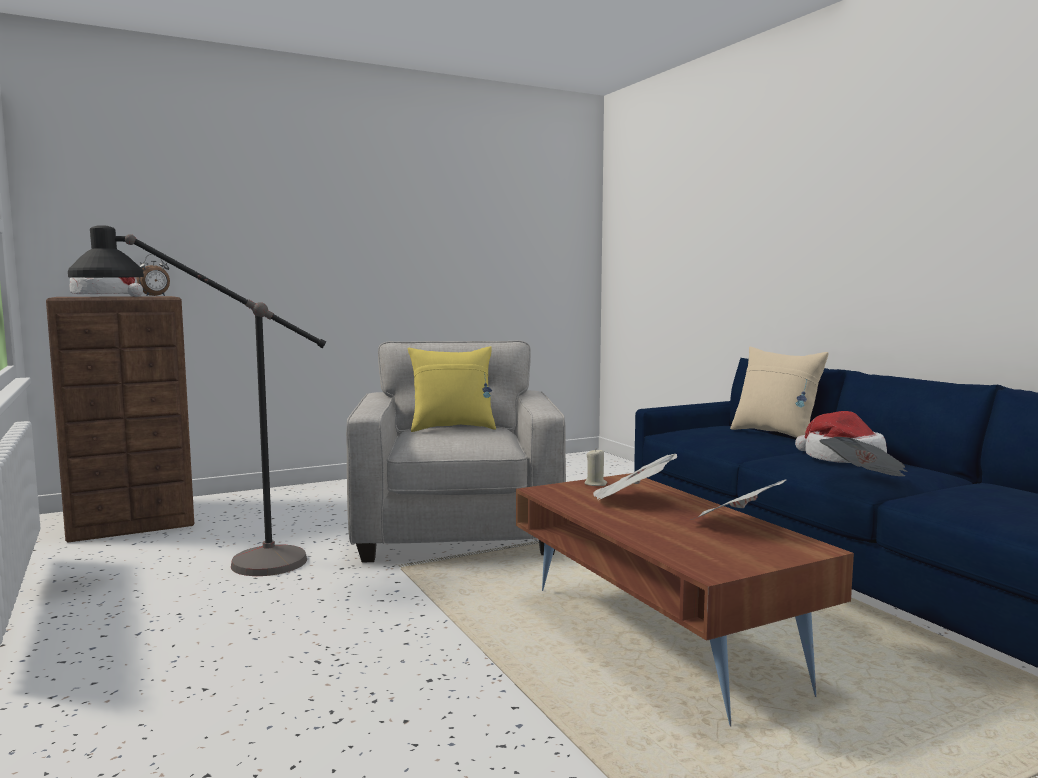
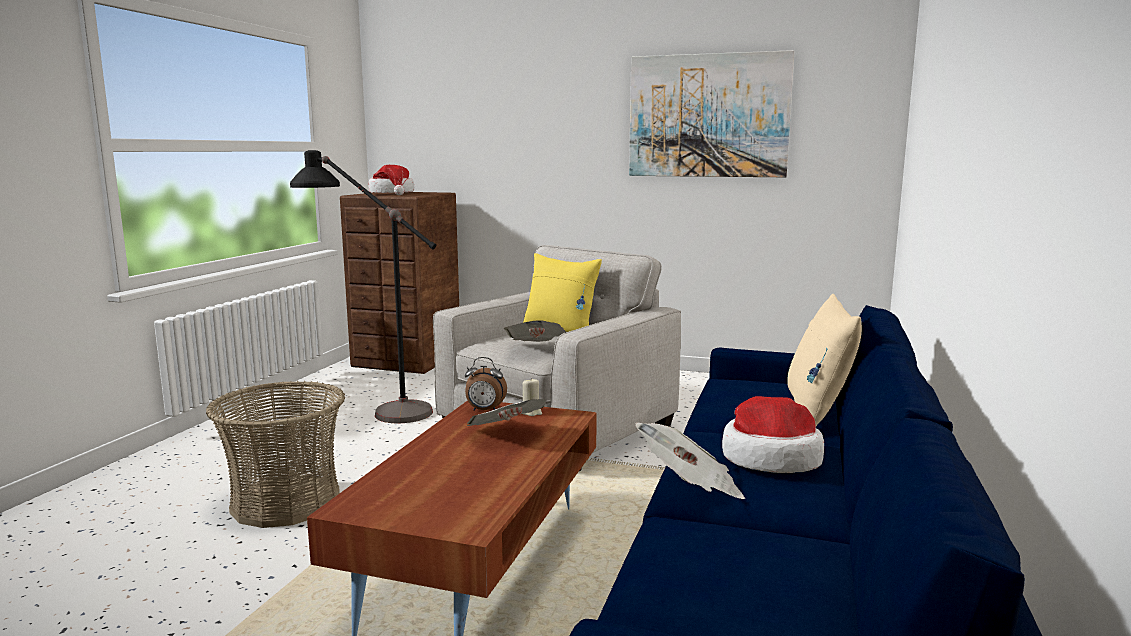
camera: 45 degrees right, 5 degrees up
alarm clock [136,254,170,296] -> alarm clock moved to [465,357,507,411]
newspaper [691,479,786,520] -> newspaper moved to [504,320,566,342]
none -> basket [206,381,345,528]
none -> picture [629,50,794,177]

